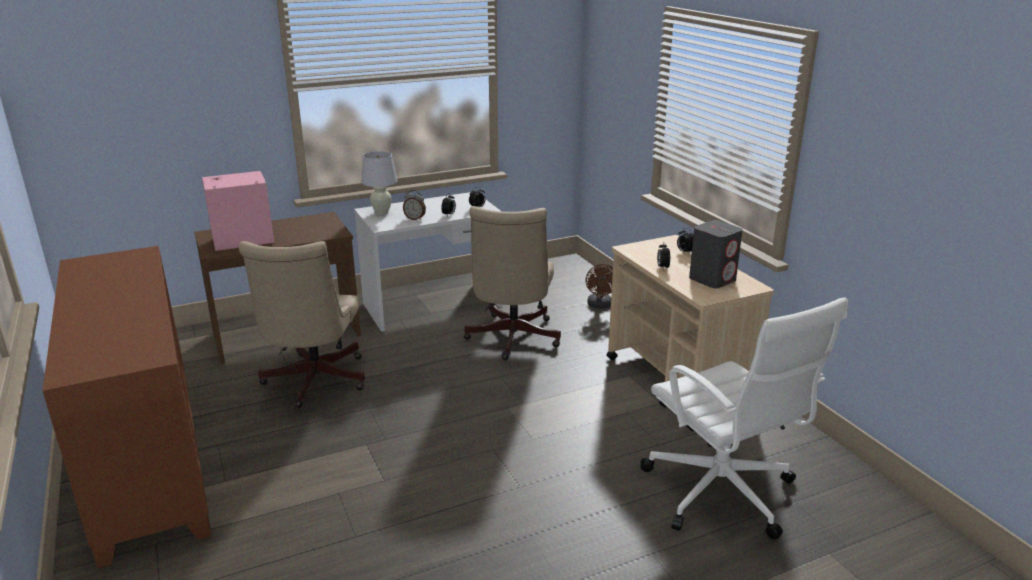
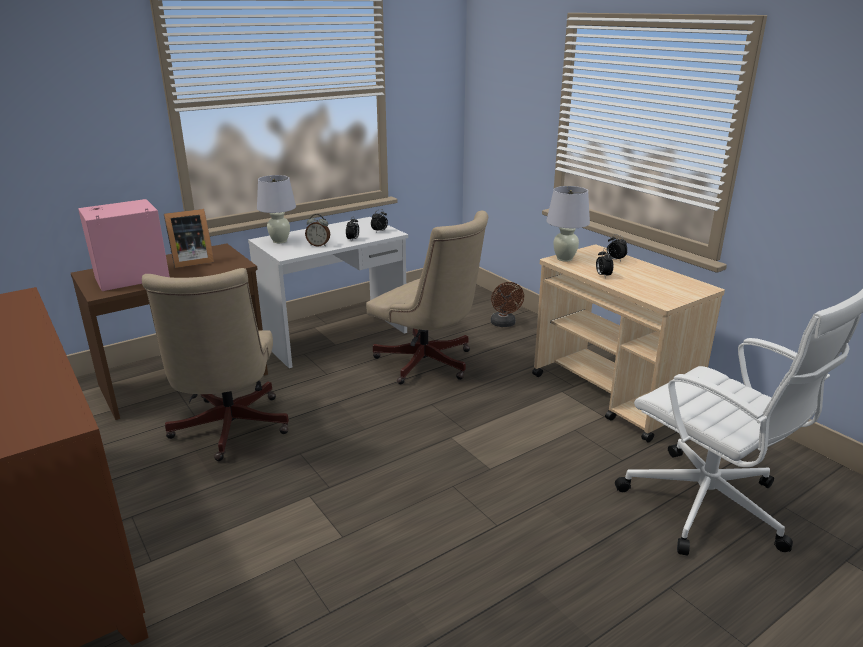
camera: 10 degrees left, 0 degrees up
beige office chair [464,206,561,360] -> beige office chair turned 45 degrees counterclockwise [366,211,488,384]
grey speaker [689,220,743,288] -> none
none -> picture frame [164,209,214,268]
none -> white table lamp [546,186,590,262]

